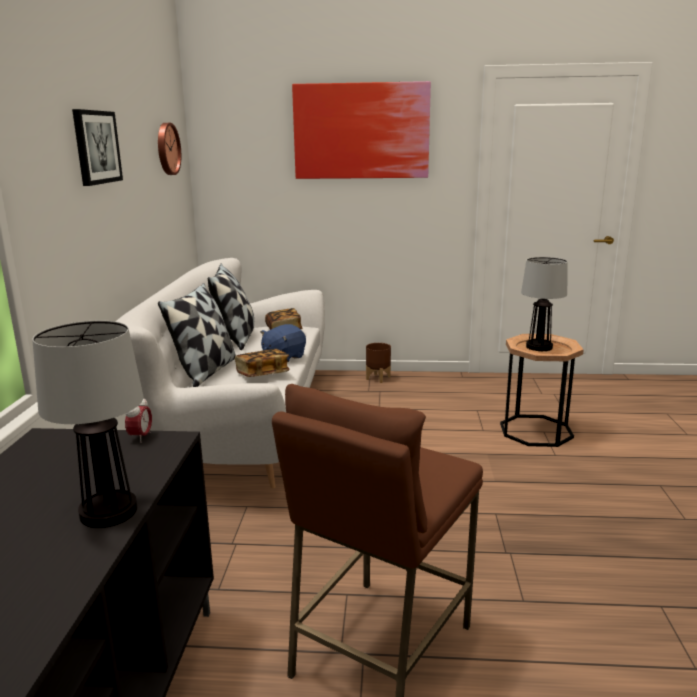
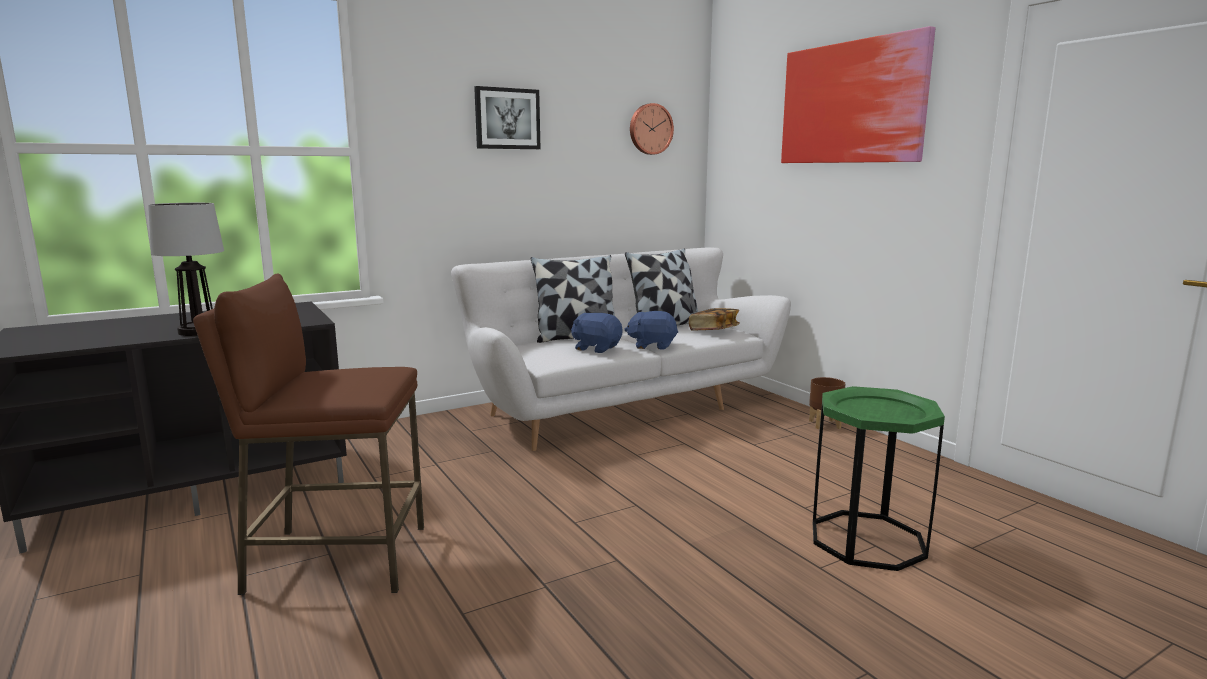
camera: 55 degrees right, 5 degrees down
alarm clock [125,398,152,443] -> none
book [235,349,290,377] -> blue plush toy [571,313,622,353]
brown side table [500,334,584,447] -> green side table [813,386,945,571]
table lamp [521,257,568,351] -> none

